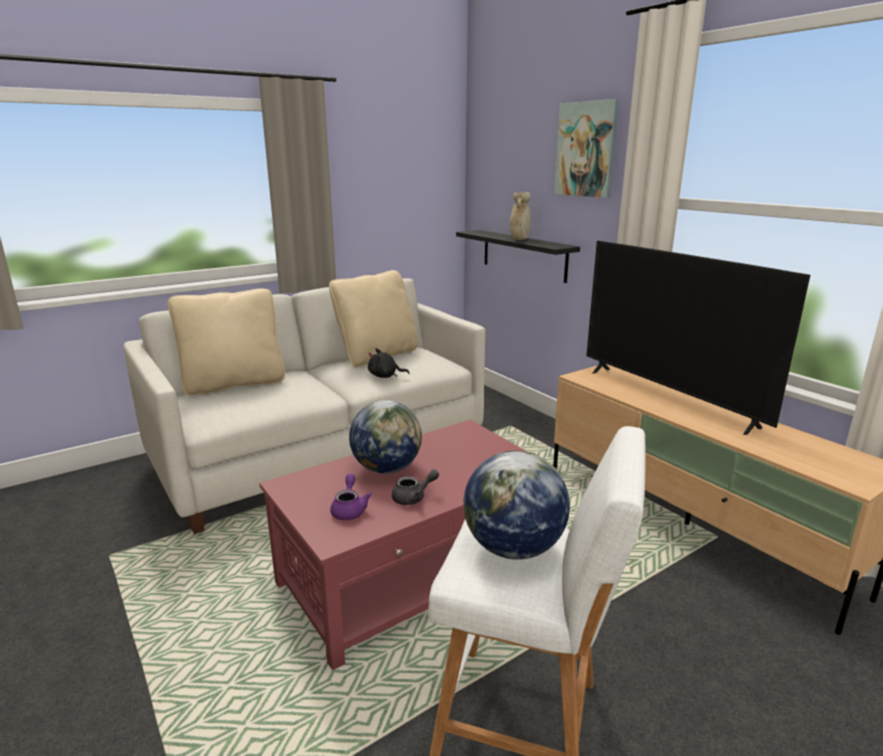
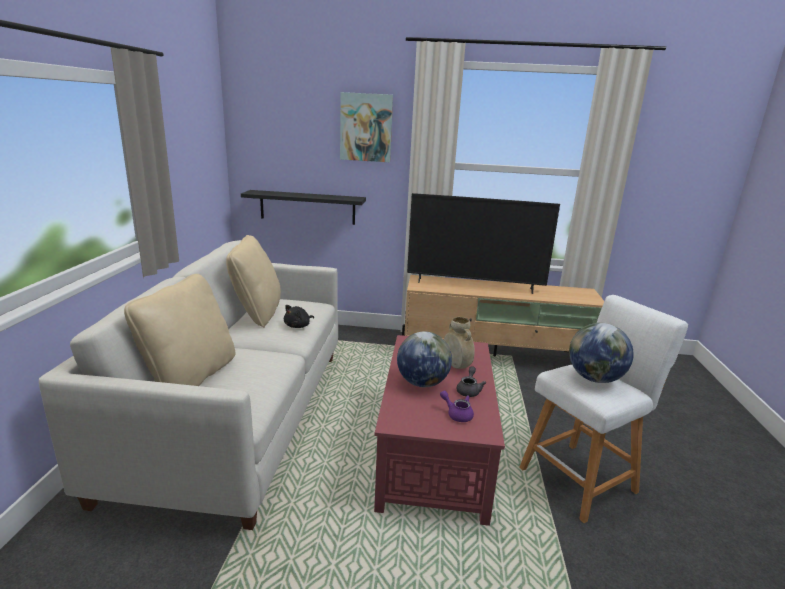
camera: 50 degrees left, 0 degrees up
beige vase [510,192,531,240] -> beige vase moved to [444,317,475,369]

